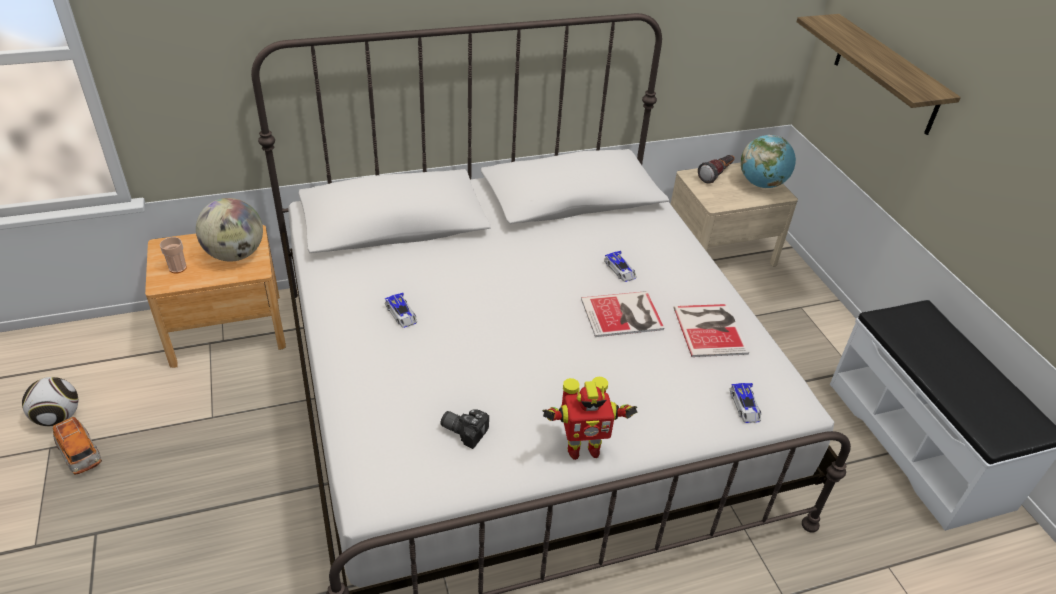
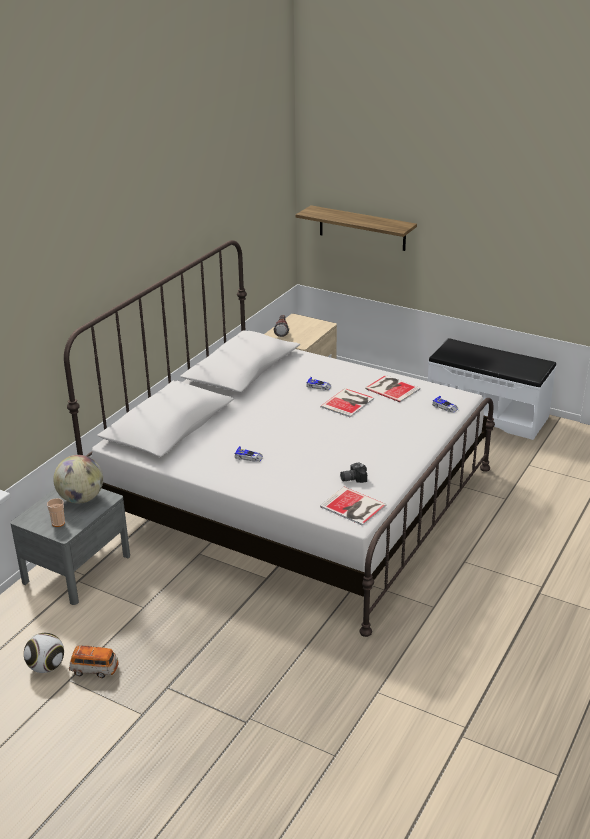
camera: 40 degrees left, 10 degrees down
brown nightstand [145,225,286,368] -> grey nightstand [10,488,130,605]
toy robot [542,377,638,460] -> none
globe [741,135,796,188] -> none
none -> book [320,487,386,526]

